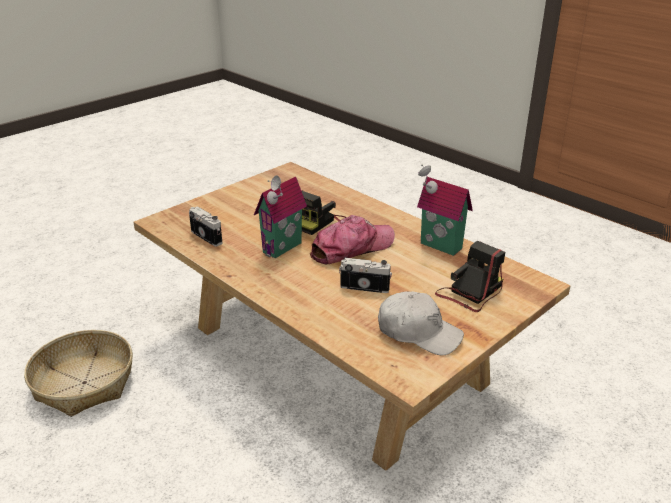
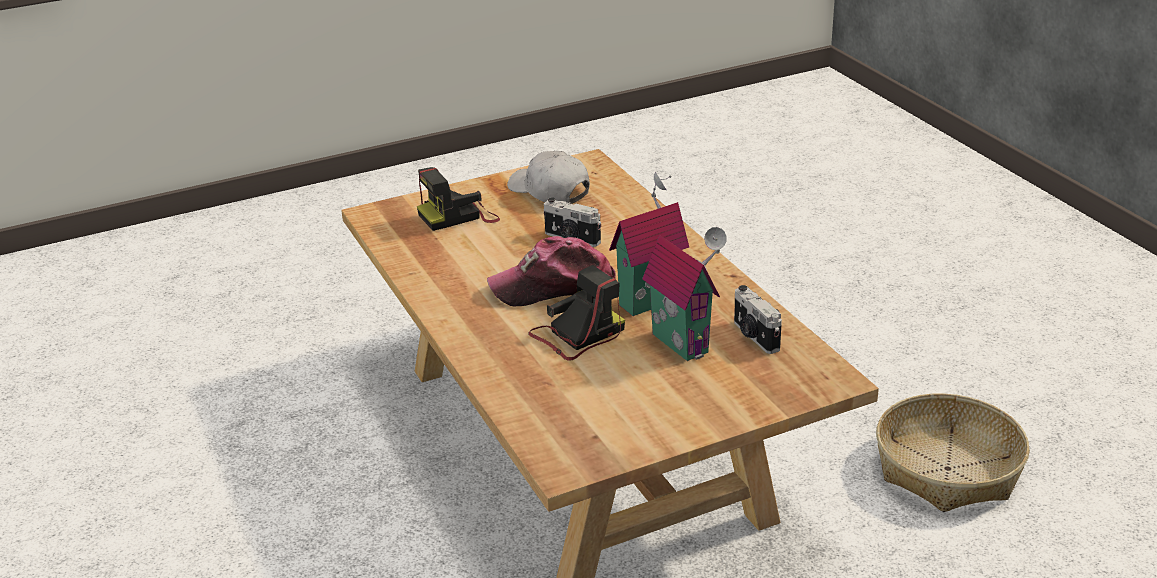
camera: 160 degrees left, 0 degrees up
toy house [417,164,473,256] -> toy house moved to [642,227,727,361]

